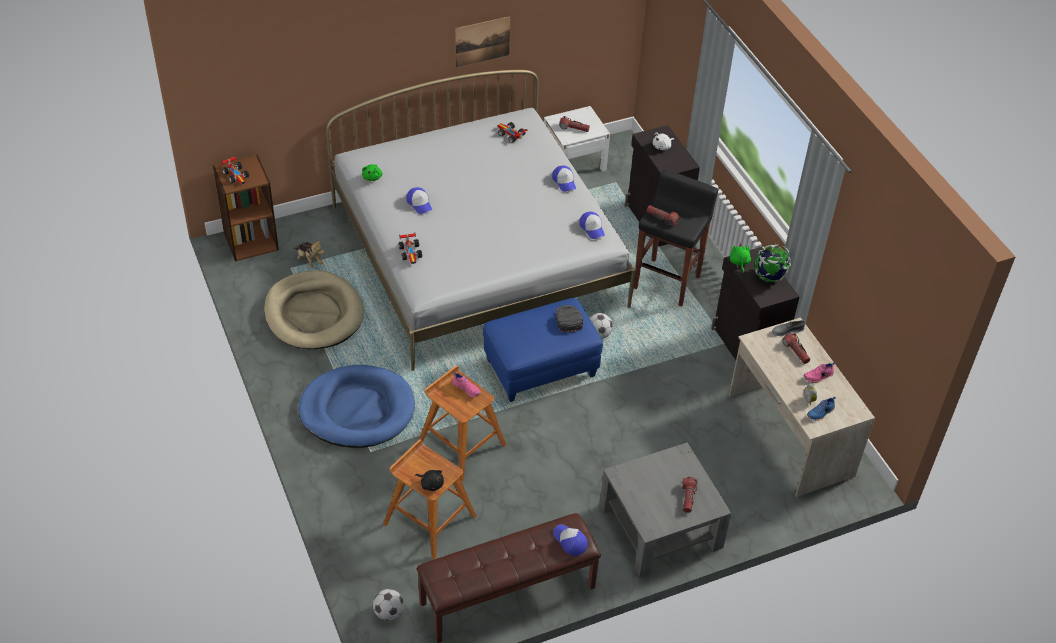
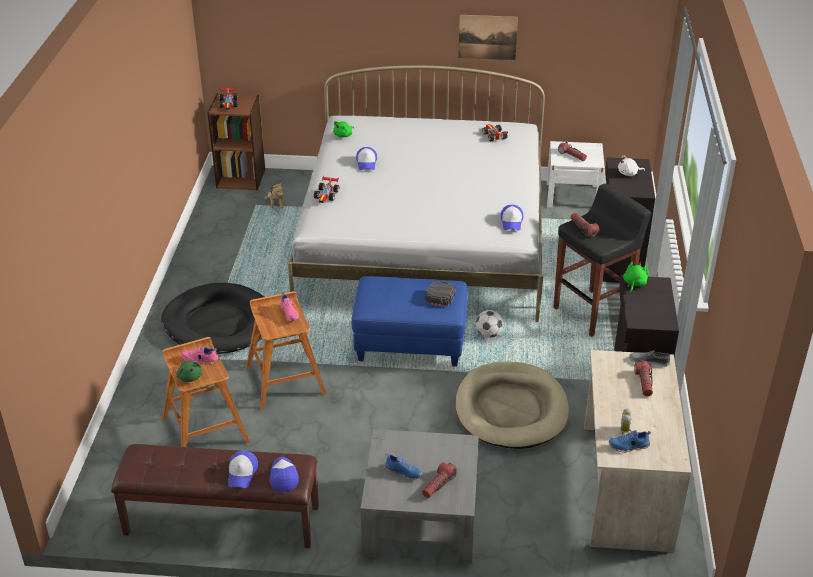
camera: 30 degrees right, 10 degrees down
beige dog bed [264,270,364,349] -> beige dog bed moved to [456,361,569,449]
blue dog bed [298,365,415,448] -> black dog bed [161,283,264,354]
football [373,589,404,621] -> none
black plush toy [415,470,444,491] -> green plush toy [176,361,202,382]
cap [552,166,576,192] -> cap moved to [228,450,258,488]
globe [754,244,791,282] -> none
pink shoe [804,362,835,383] -> pink shoe moved to [181,346,219,364]
none -> blue shoe [384,453,422,480]

